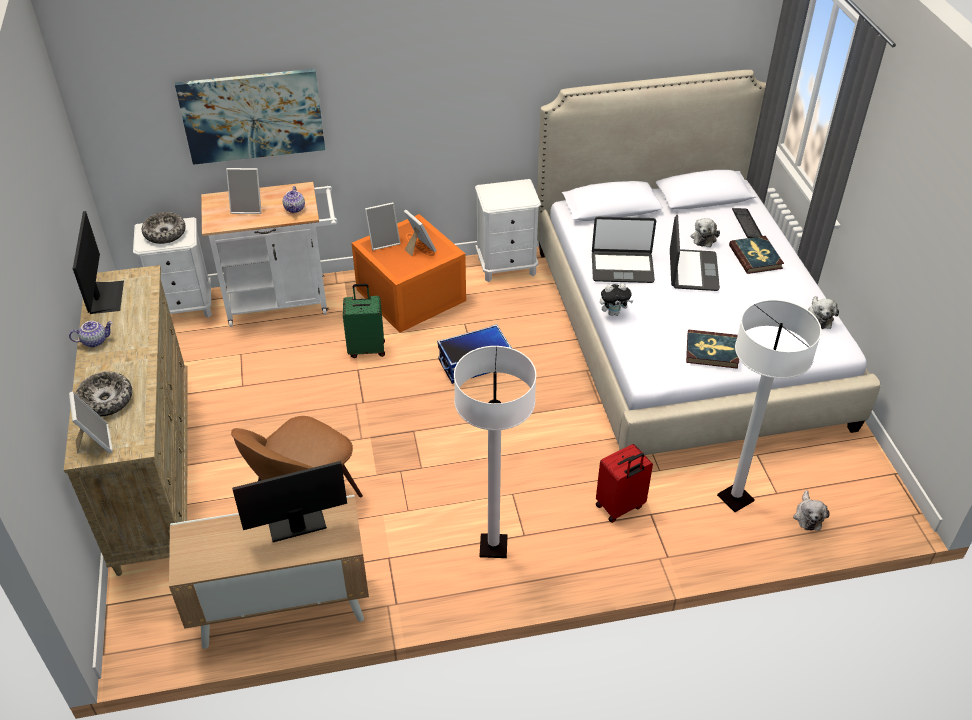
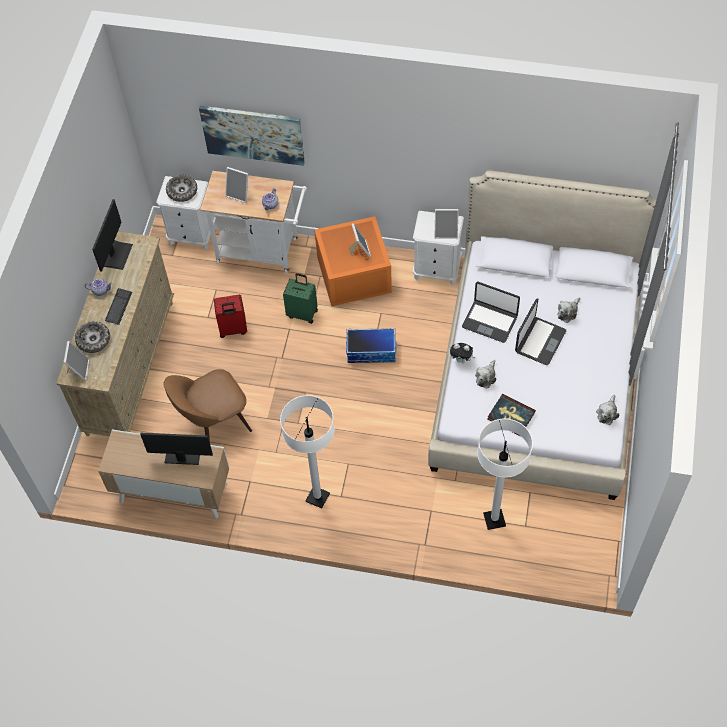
camera: 25 degrees right, 15 degrees up
picture frame [365,202,400,250] -> picture frame moved to [435,209,459,239]
red suitcase [596,444,653,523] -> red suitcase moved to [214,295,247,338]
book [729,236,784,274] -> none
keyboard [732,208,762,238] -> keyboard moved to [105,288,132,325]
plush toy [793,490,830,531] -> plush toy moved to [475,360,496,389]

